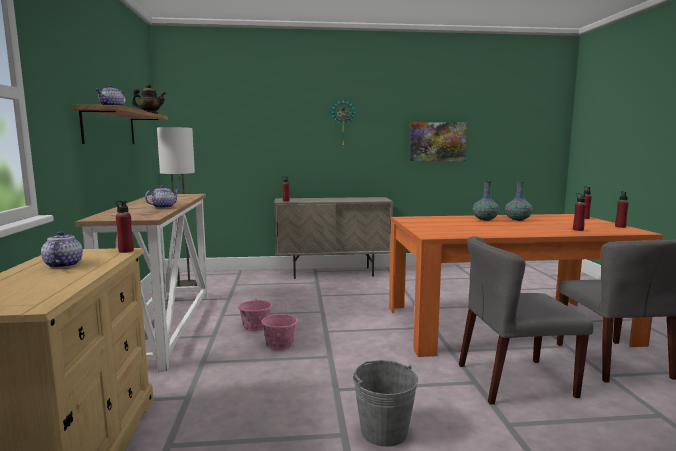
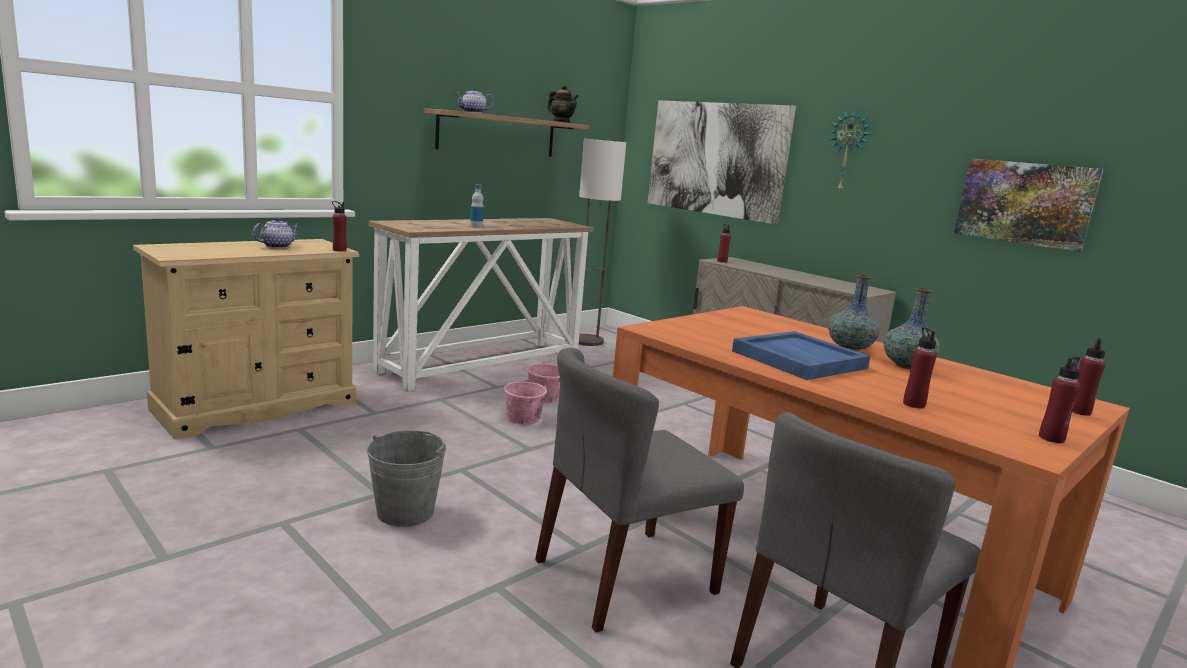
camera: 50 degrees right, 5 degrees up
teapot [145,185,179,208] -> bottle [470,184,484,228]
grey chair [459,236,593,405] -> grey chair turned 75 degrees counterclockwise [535,347,744,632]
none -> picture [648,100,796,224]
none -> blue tray [732,331,870,380]

